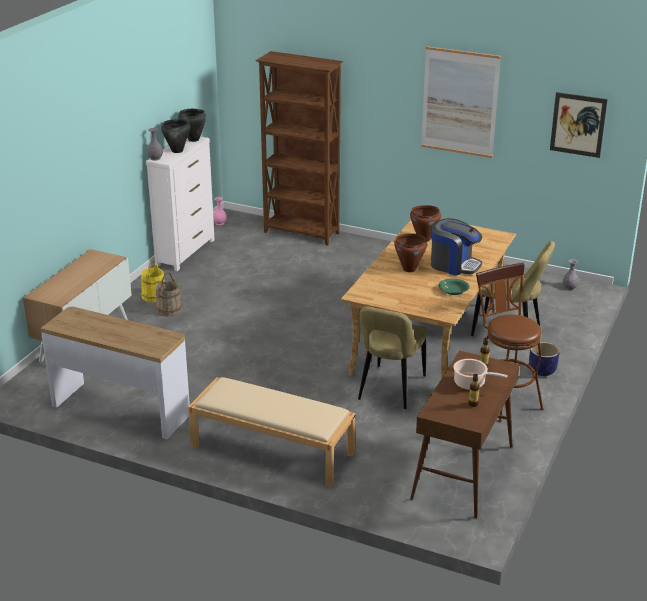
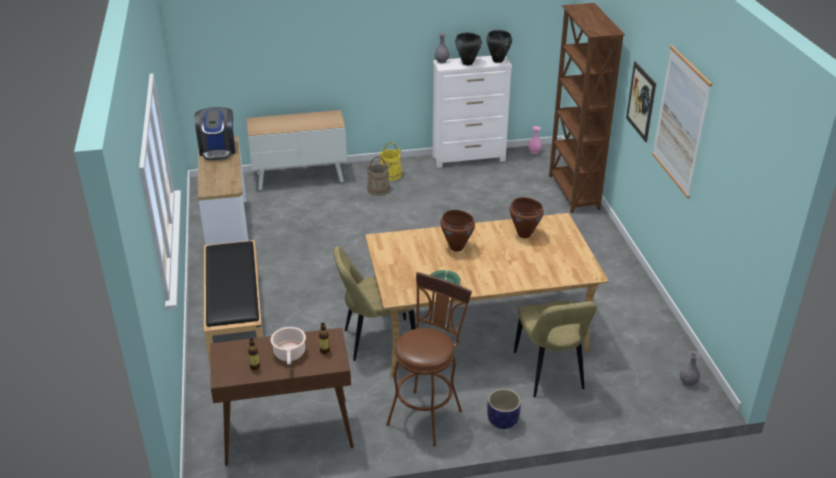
camera: 55 degrees right, 5 degrees up
beige bench [188,377,356,487] -> black bench [204,240,263,363]
coffee machine [431,218,482,276] -> coffee machine moved to [194,107,235,160]
picture [550,92,608,158] -> picture moved to [626,61,656,142]

